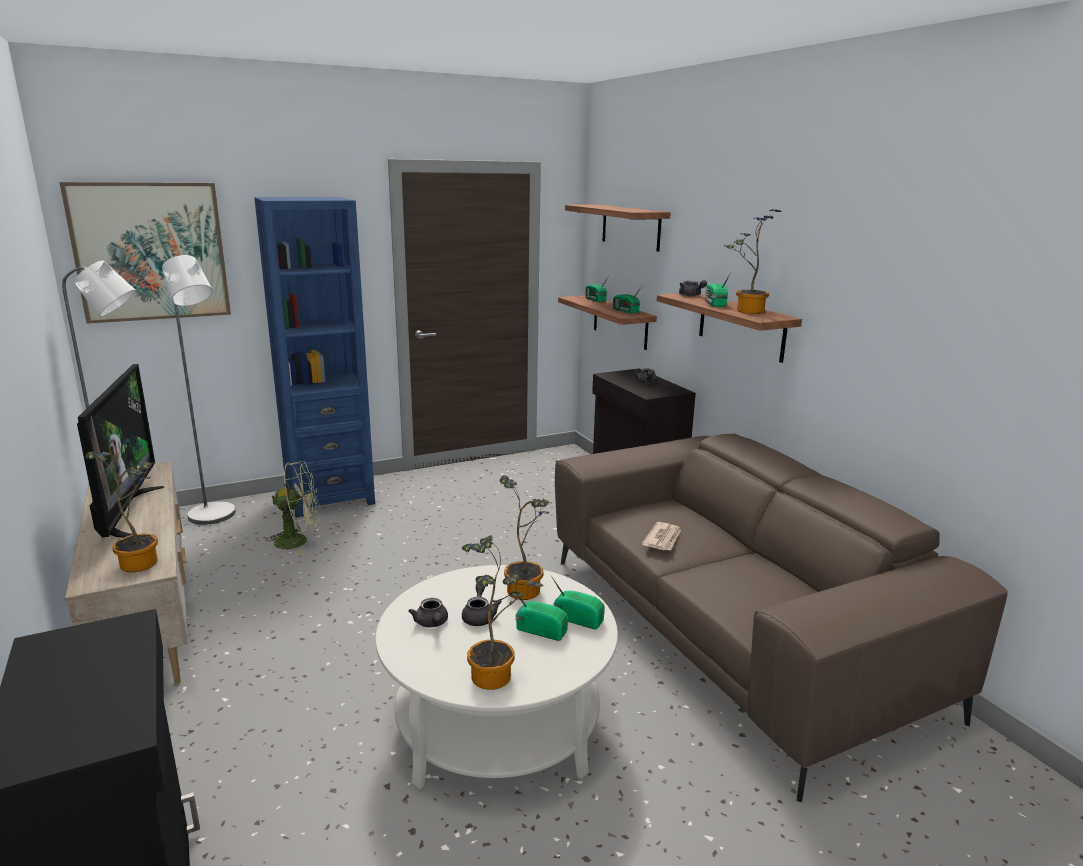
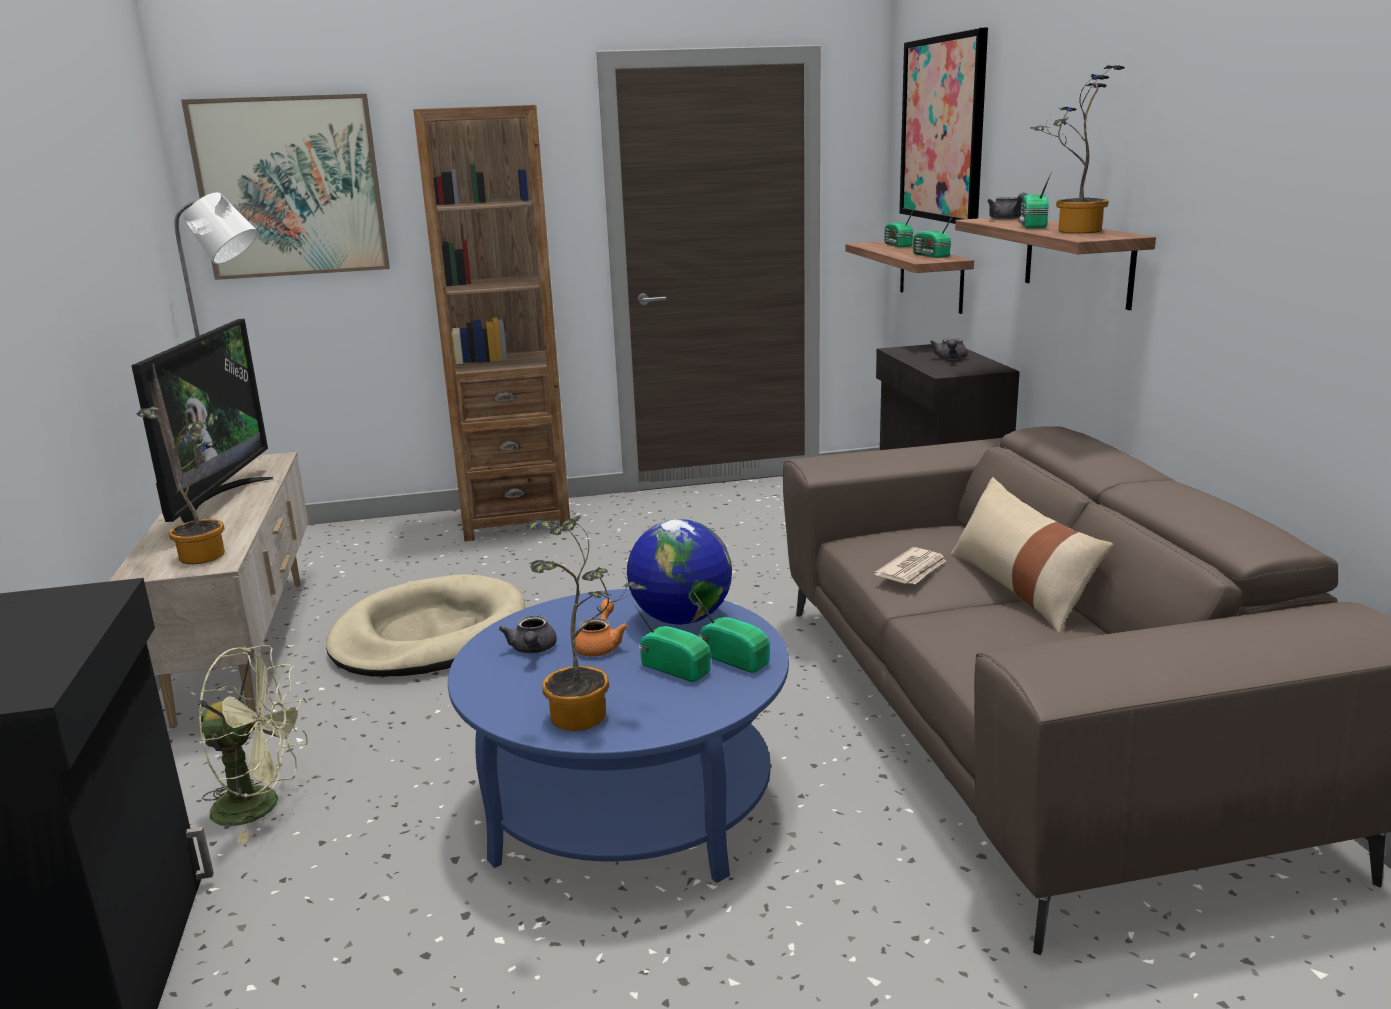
camera: 15 degrees right, 0 degrees up
grey floor lamp [162,255,236,525] -> none
blue bookcase [254,197,375,518] -> brown bookcase [413,105,570,541]
green fan [265,461,320,554] -> green fan moved to [197,645,308,843]
white coffee table [376,565,618,789] -> blue coffee table [448,589,789,883]
grey teapot [462,583,502,626] -> orange teapot [575,599,628,656]
potted plant [499,475,549,600] -> globe [627,519,732,625]
shelf [565,205,671,252] -> picture [899,28,988,224]
none -> beige dog bed [326,574,525,677]
none -> beige pillow [951,477,1113,633]

